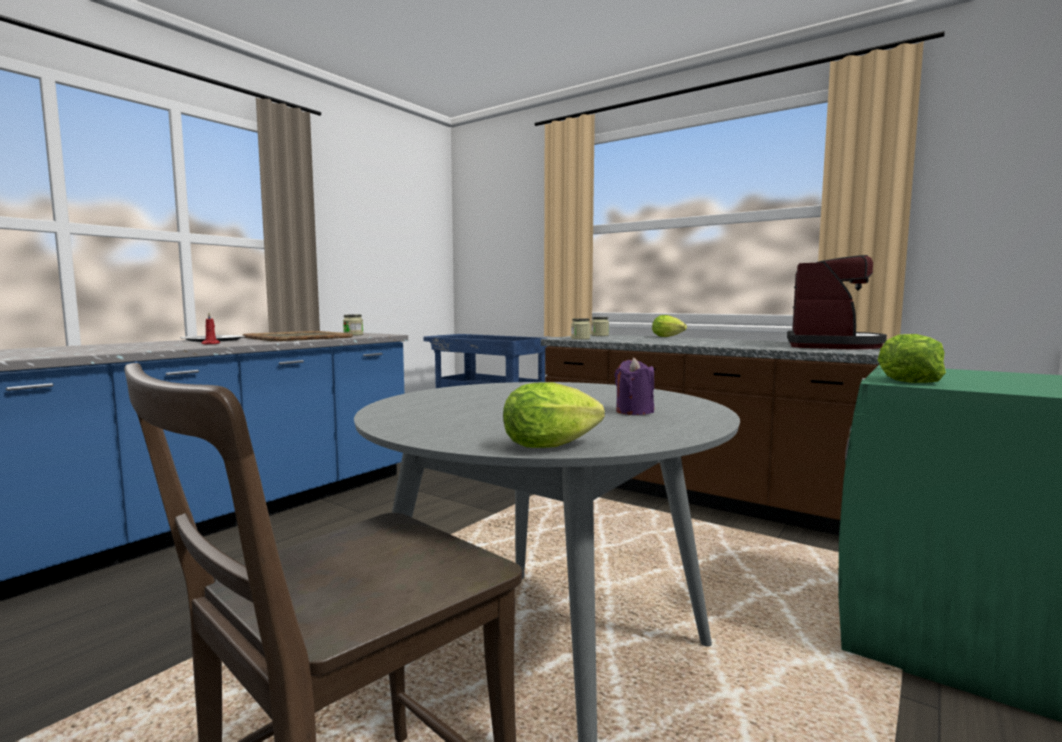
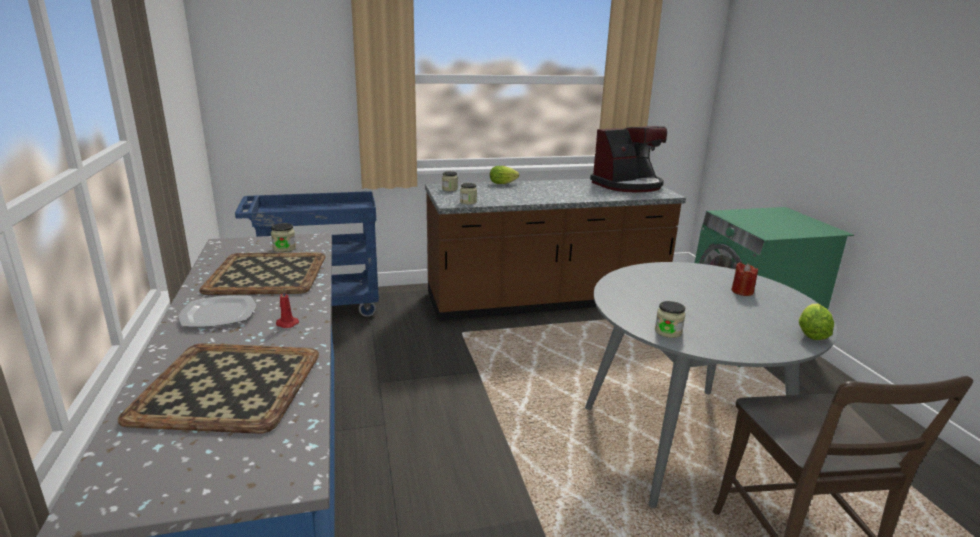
camera: 50 degrees left, 15 degrees up
purple candle [615,358,654,415] -> red candle [731,262,758,296]
coffee machine [787,255,887,349] -> coffee machine turned 90 degrees clockwise [590,126,667,192]
lettuce [878,334,946,383] -> none
none -> tray [118,343,319,434]
none -> jar [655,301,686,338]

